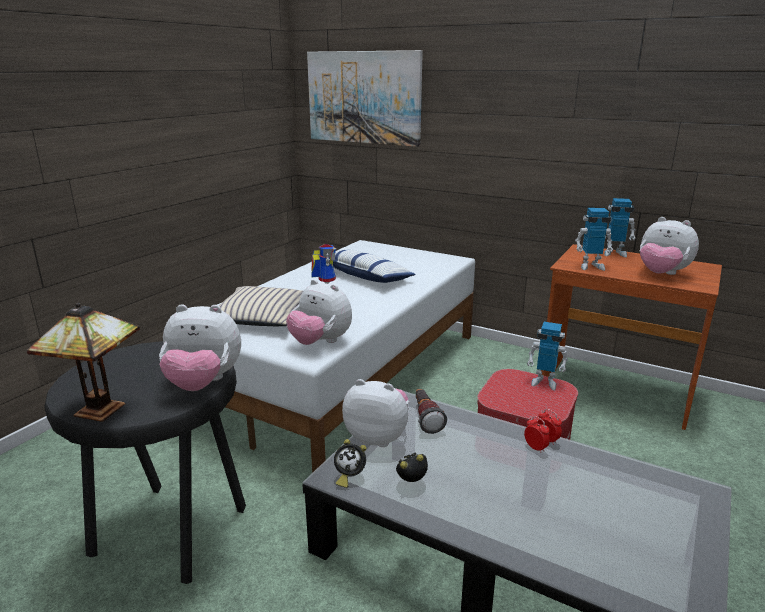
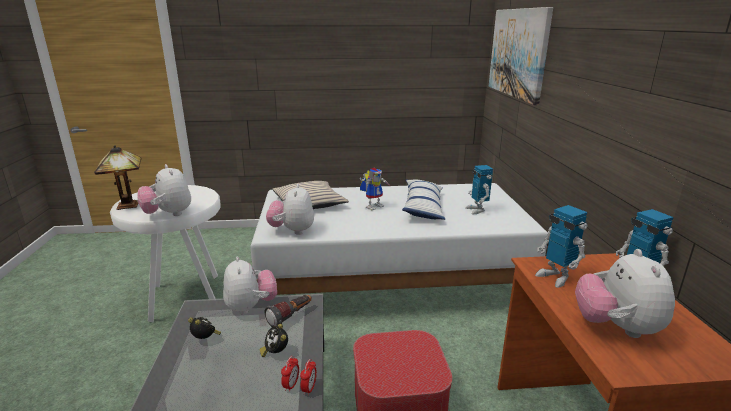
camera: 55 degrees right, 0 degrees up
black stool [44,341,246,584] -> white stool [110,185,221,322]
alarm clock [334,439,366,488] -> alarm clock moved to [260,324,288,357]
toy robot [527,322,568,390] -> toy robot moved to [465,165,493,214]

